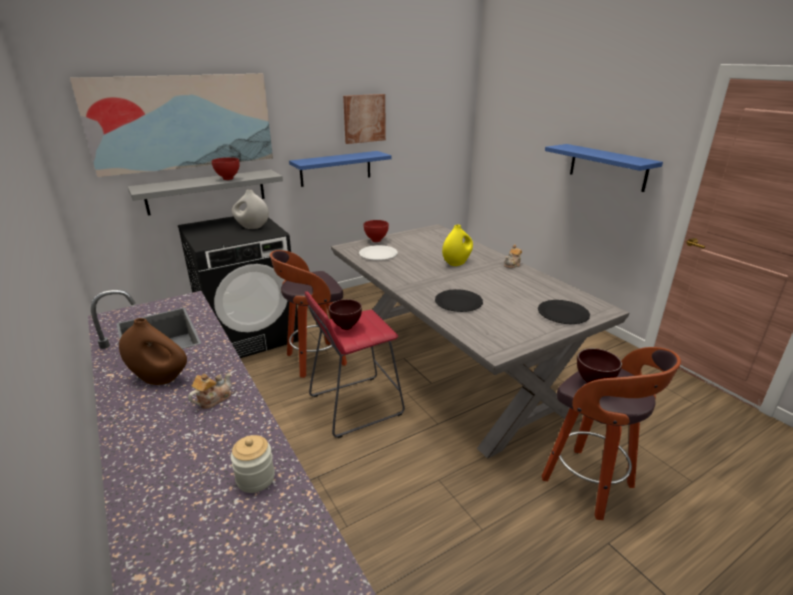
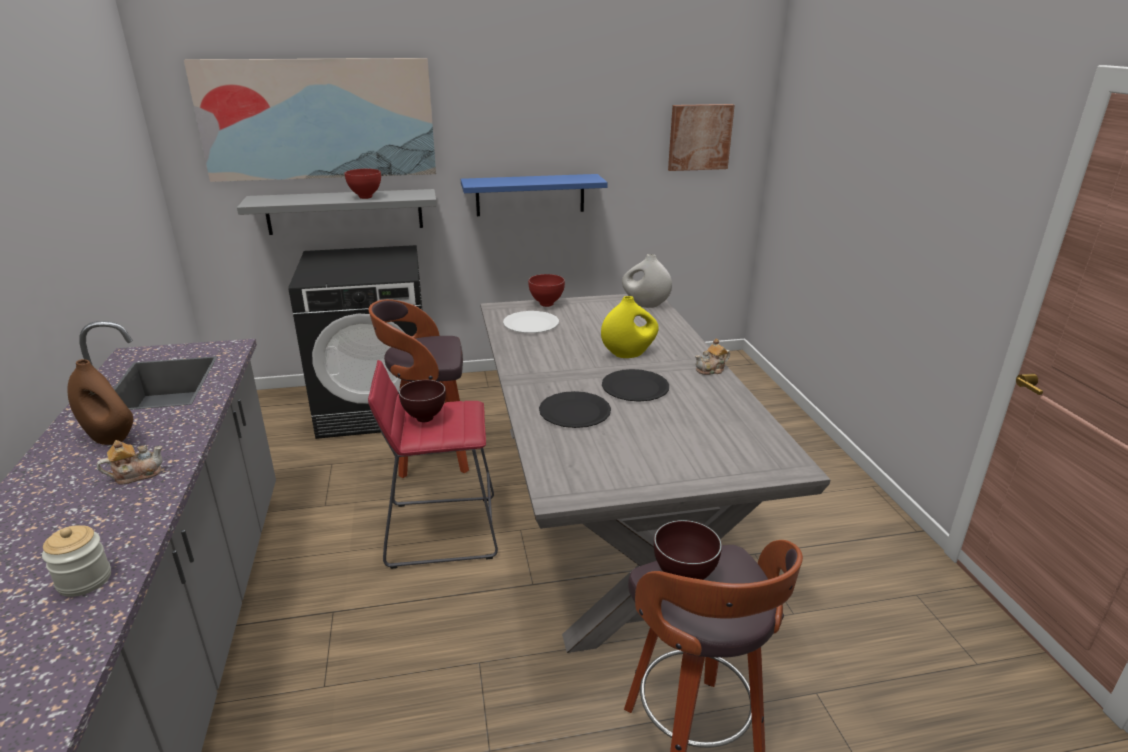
camera: 20 degrees right, 0 degrees up
white vase [232,190,269,229] -> white vase moved to [622,254,672,308]
picture [343,94,386,144] -> picture moved to [668,104,735,171]
black plate [538,300,590,324] -> black plate moved to [602,369,669,402]
blue shelf [545,144,663,192] -> none

